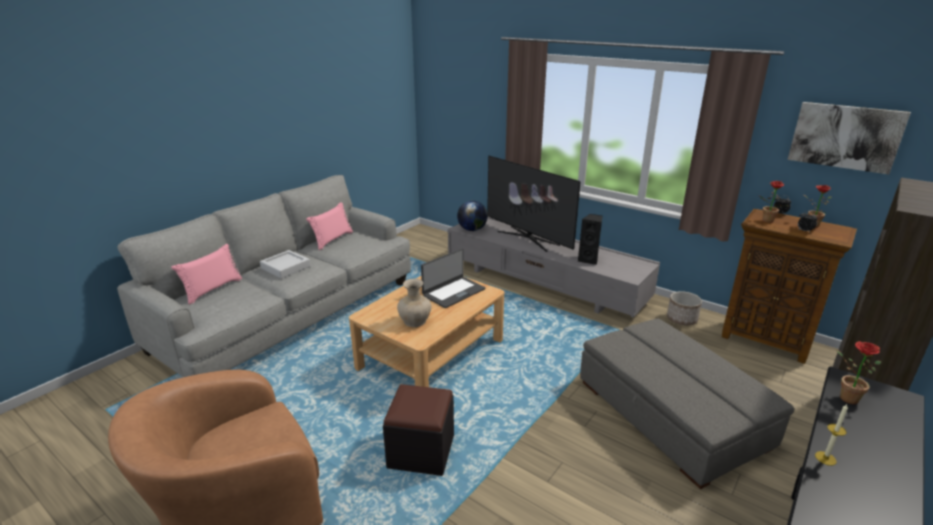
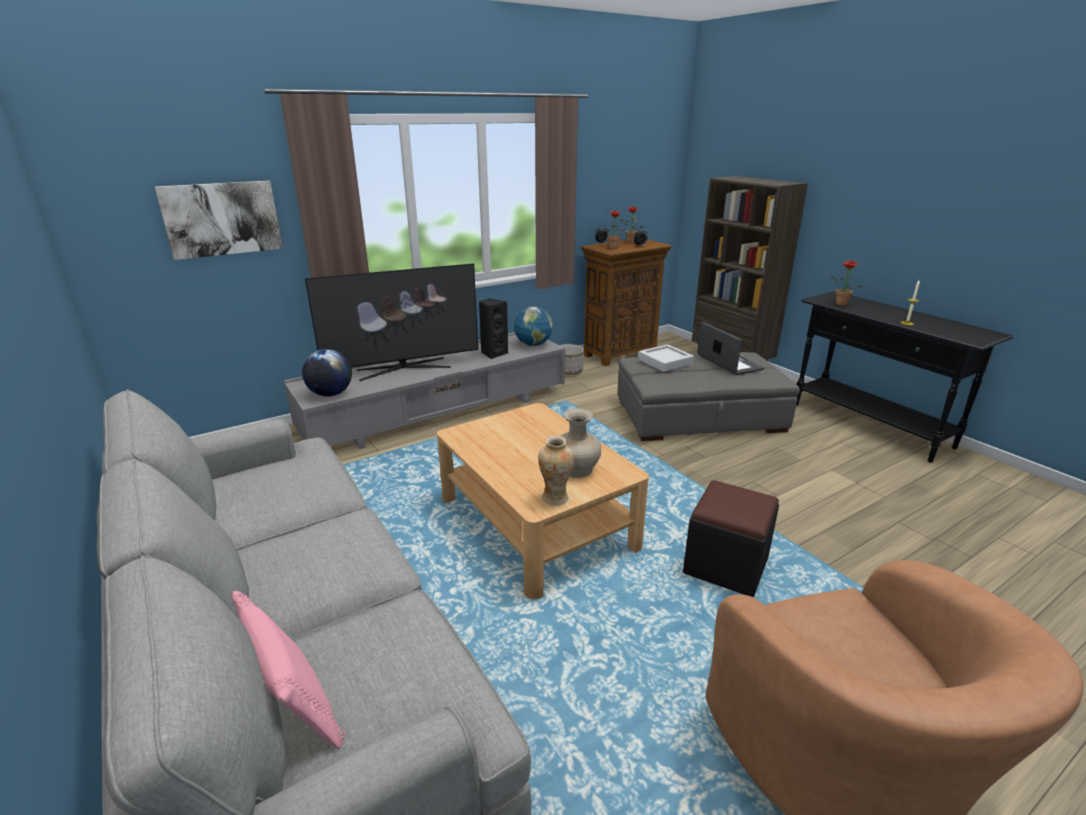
camera: 70 degrees left, 0 degrees up
grey tray [260,250,310,278] -> grey tray moved to [638,344,694,372]
pink pillow [306,202,353,250] -> none
laptop [421,248,485,308] -> laptop moved to [698,322,764,375]
picture [787,102,911,175] -> picture moved to [155,181,283,260]
none -> globe [514,307,553,346]
none -> vase [538,436,574,505]

